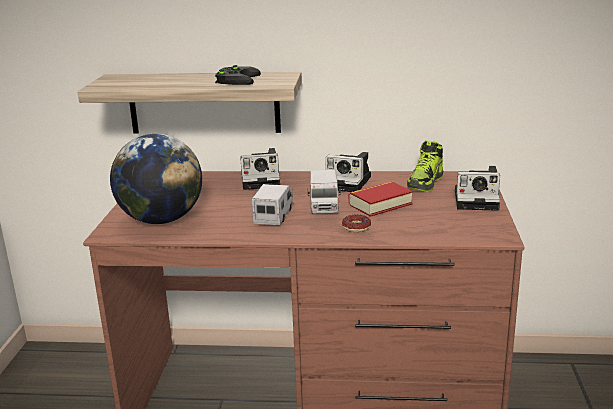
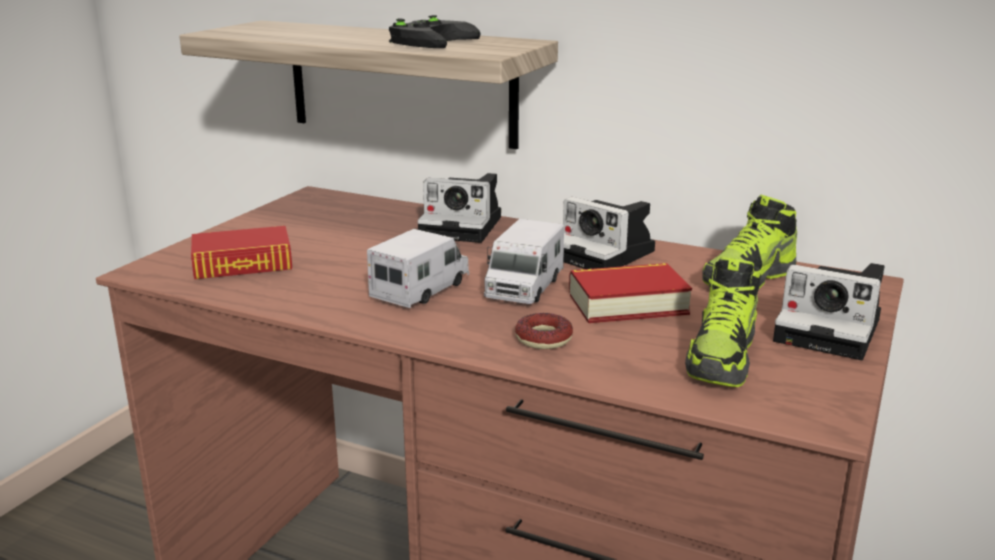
camera: 20 degrees right, 0 degrees up
globe [110,134,202,224] -> book [191,226,292,279]
none -> shoe [685,257,761,387]

